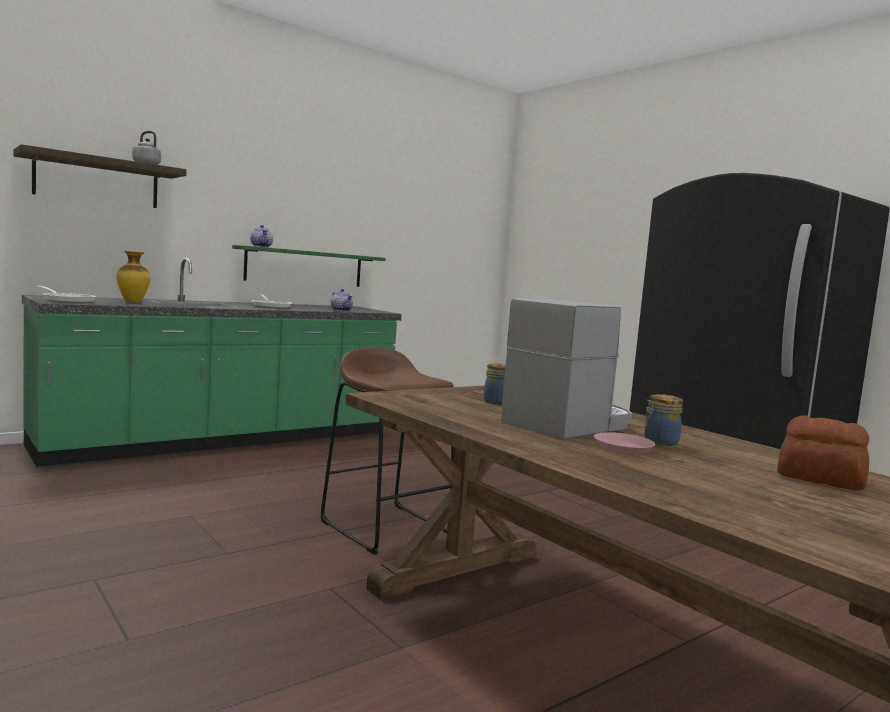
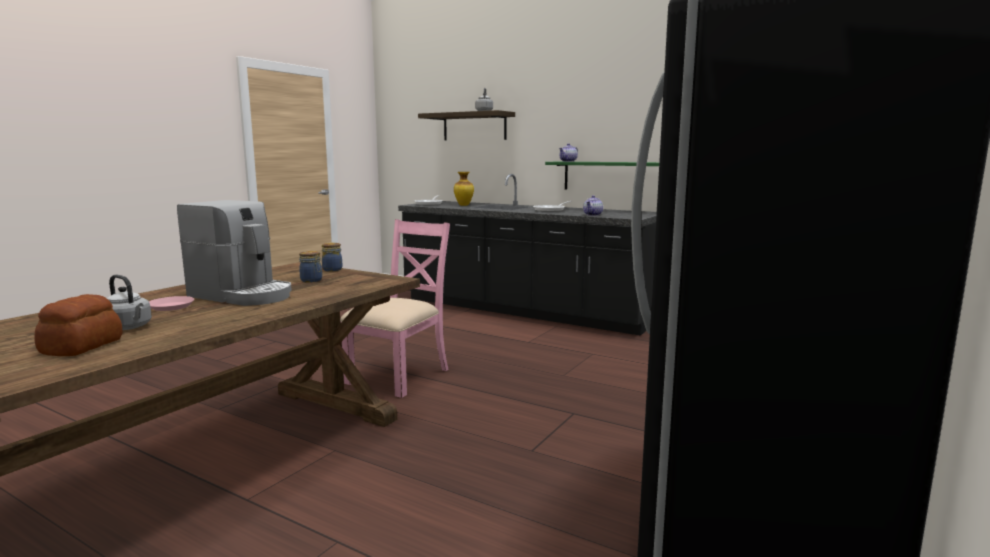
camera: 70 degrees right, 5 degrees up
green counter [22,258,402,467] -> black counter [398,174,657,336]
brown stool [320,347,454,554] -> pink chair [340,219,450,398]
jar [643,394,683,446] -> jar moved to [322,242,342,272]
none -> grey kettle [107,275,152,330]

